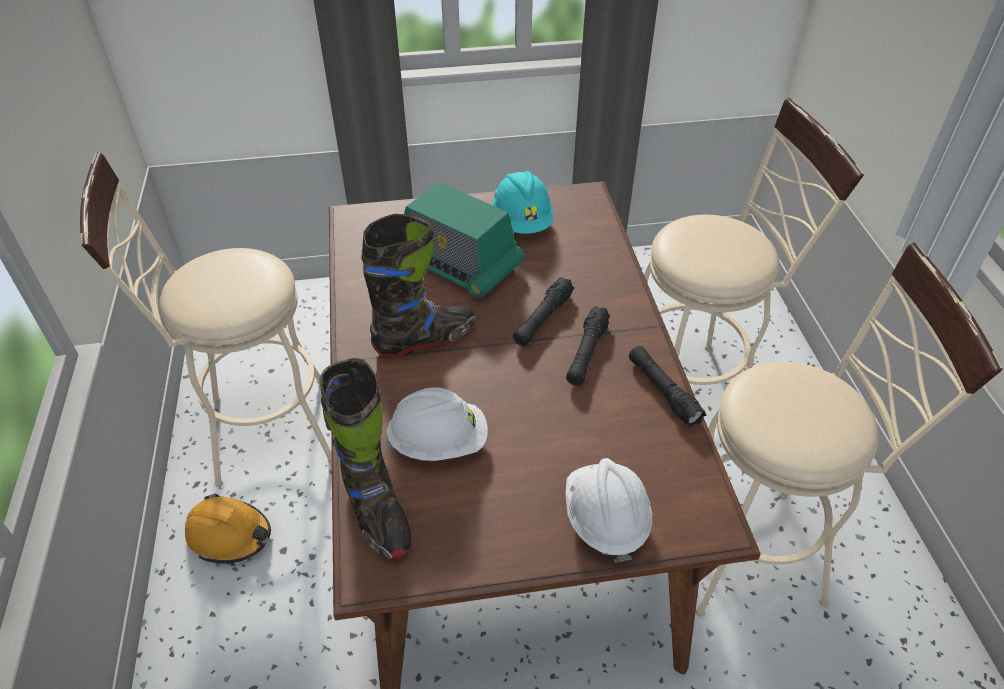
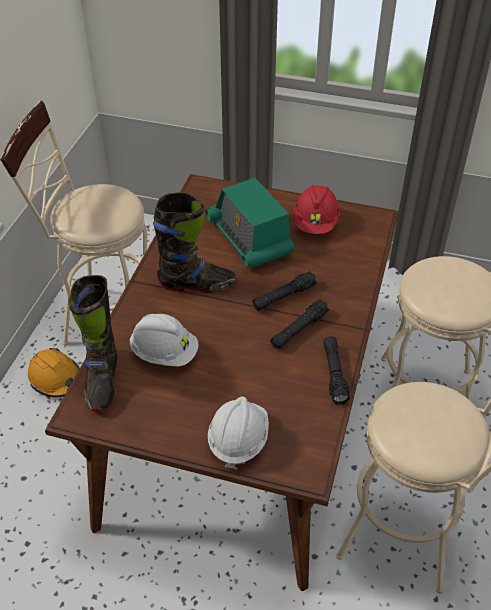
camera: 25 degrees right, 0 degrees up
turquoise hard hat [492,171,553,234] -> red hard hat [294,185,340,234]

